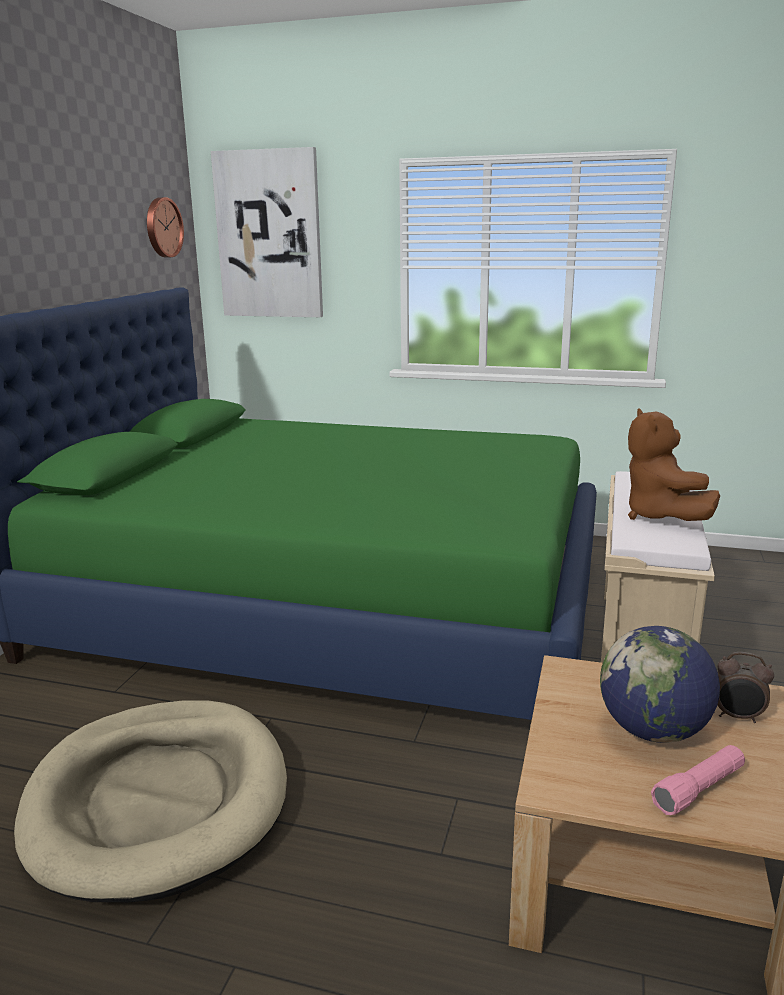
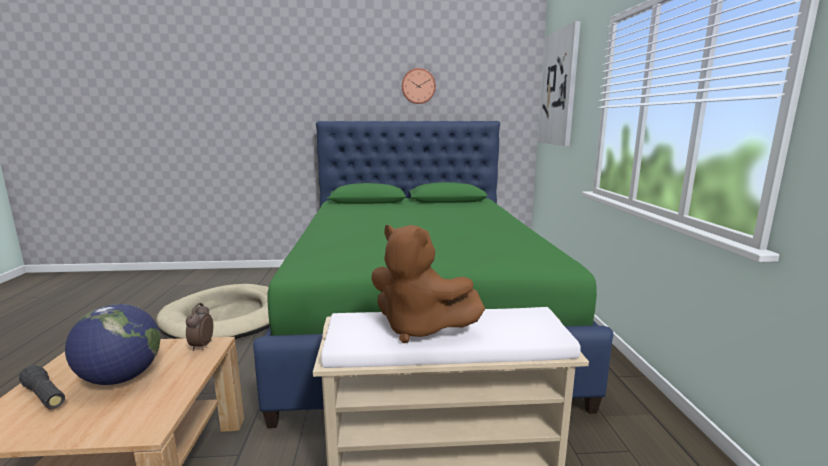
camera: 70 degrees right, 5 degrees down
wall clock [147,197,184,257] -> wall clock moved to [402,68,436,104]
brown plush toy [628,408,720,521] -> brown plush toy turned 120 degrees counterclockwise [371,225,485,343]
pink flashlight [651,745,745,815] -> black flashlight [19,365,65,409]
alarm clock [718,652,774,723] -> alarm clock moved to [186,303,213,351]

